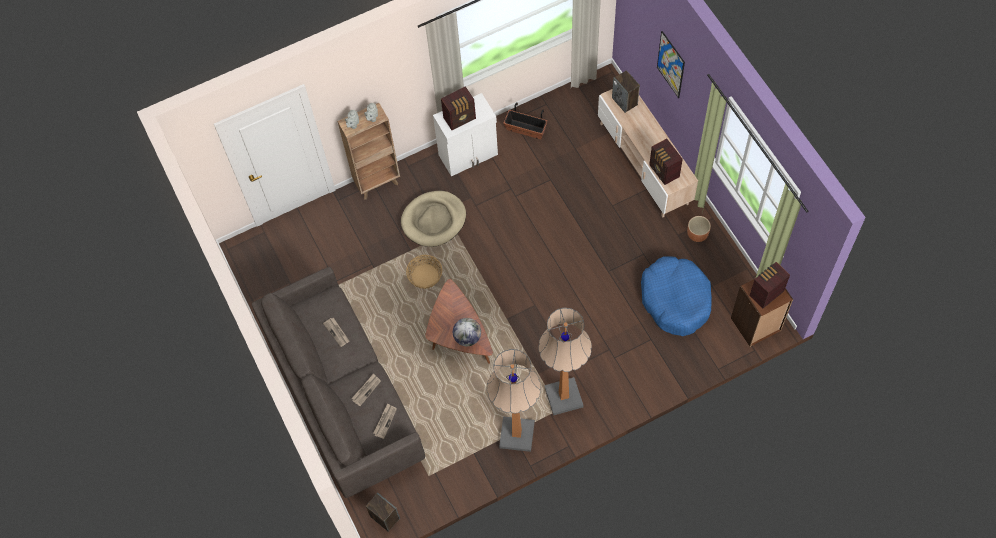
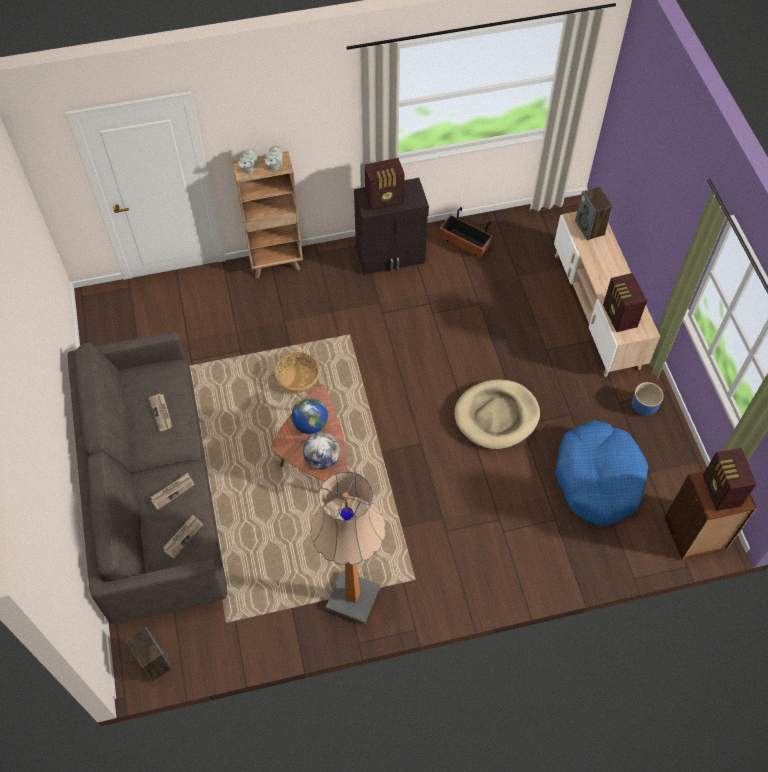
camera: 10 degrees right, 5 degrees down
beige dog bed [401,191,466,247] -> beige dog bed moved to [454,379,540,449]
white cabinet [433,93,498,176] -> black cabinet [354,178,429,275]
floor lamp [538,308,592,416] -> none
picture [657,31,685,98] -> none
brown planter [687,216,711,242] -> blue planter [632,382,663,416]
radio [749,262,790,309] -> radio turned 75 degrees counterclockwise [703,447,757,511]
none -> globe [292,398,328,434]

